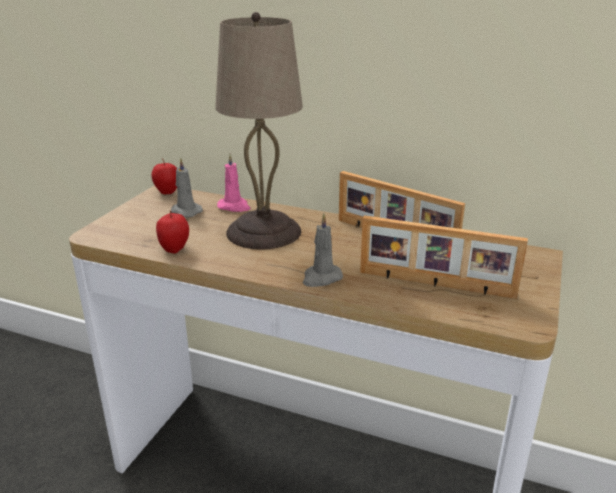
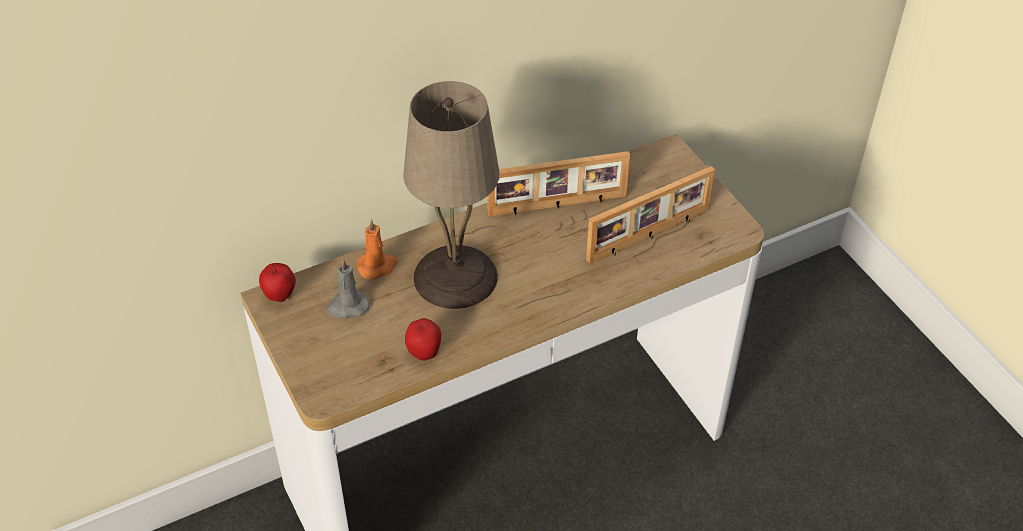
camera: 50 degrees left, 20 degrees up
pink candle [217,153,251,212] -> orange candle [356,219,398,279]
grey candle [303,213,343,287] -> none

